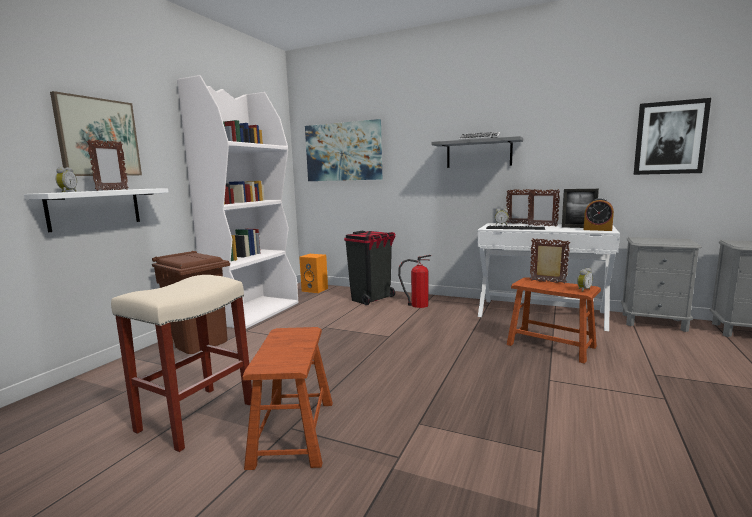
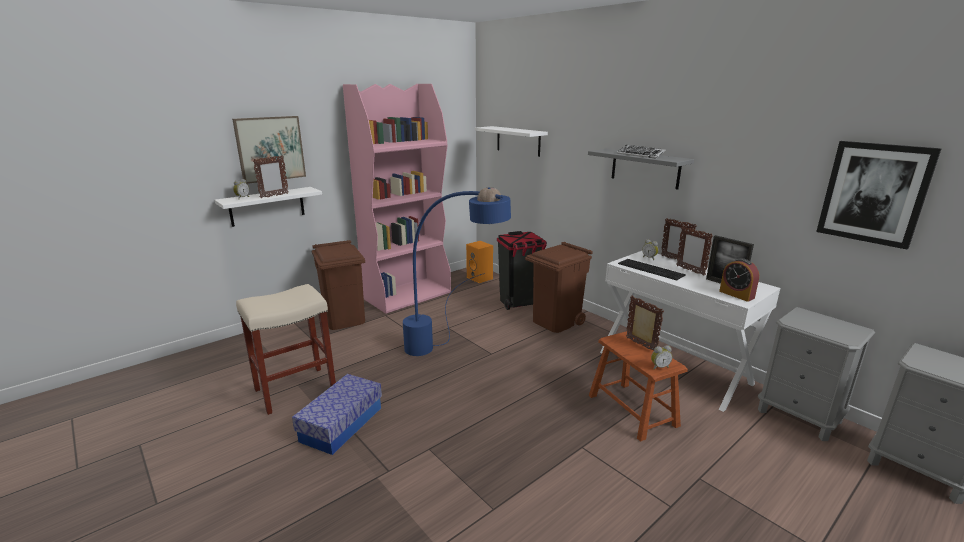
camera: 25 degrees right, 10 degrees up
white bookcase [177,75,298,329] -> pink bookcase [343,84,451,314]
brown stool [243,327,333,470] -> storage box [292,374,382,455]
picture [305,119,382,181] -> white shelf [475,126,548,157]
fire extinguisher [398,255,431,308] -> brown trash can [525,242,593,333]
none -> blue floor lamp [403,187,511,356]

